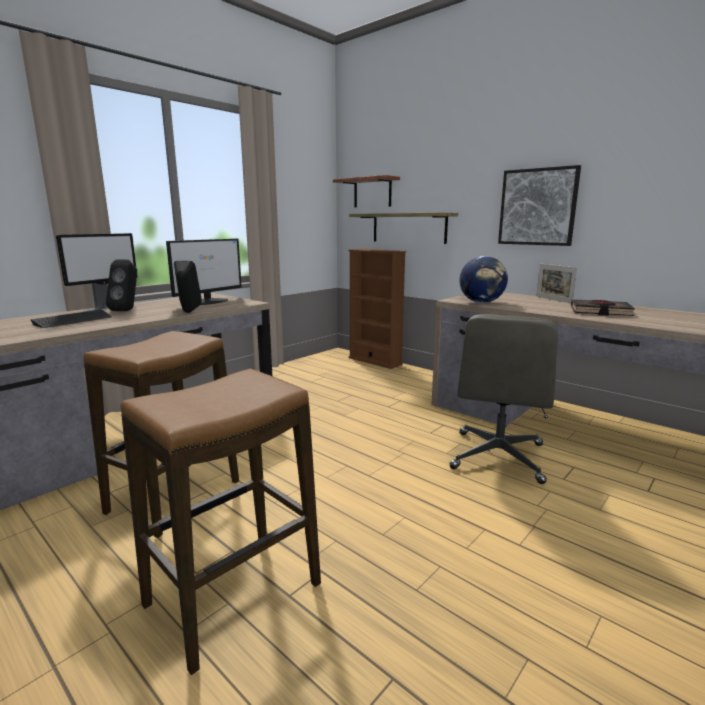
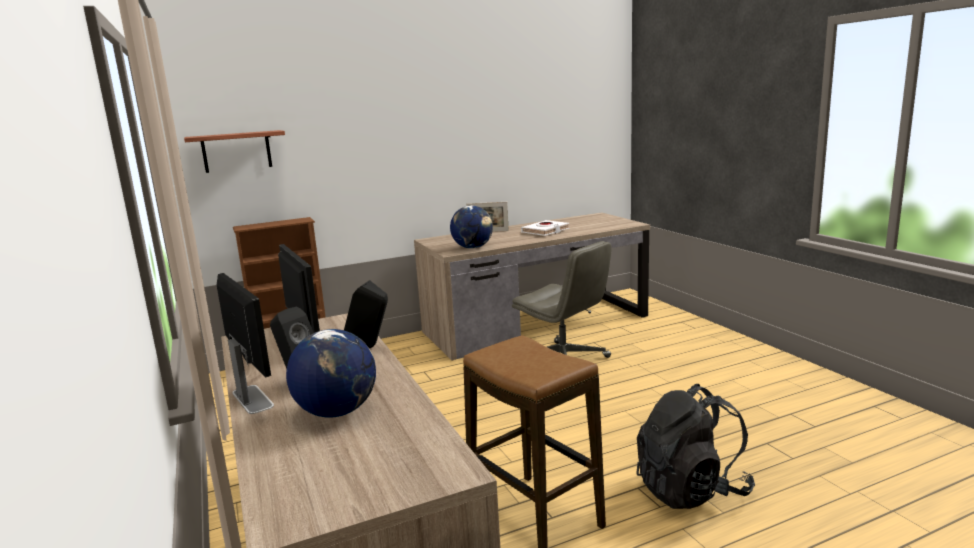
camera: 65 degrees left, 0 degrees up
keyboard [31,309,112,328] -> globe [286,329,376,418]
stool [121,369,321,675] -> black backpack [636,384,755,509]
shelf [349,212,458,244] -> none
picture [498,165,581,246] -> none
black book [571,299,635,316] -> white book [521,220,569,236]

